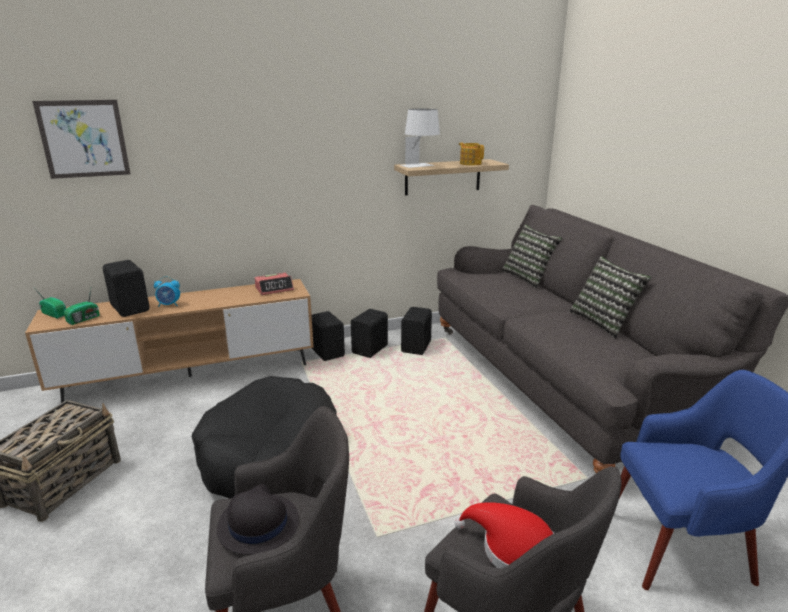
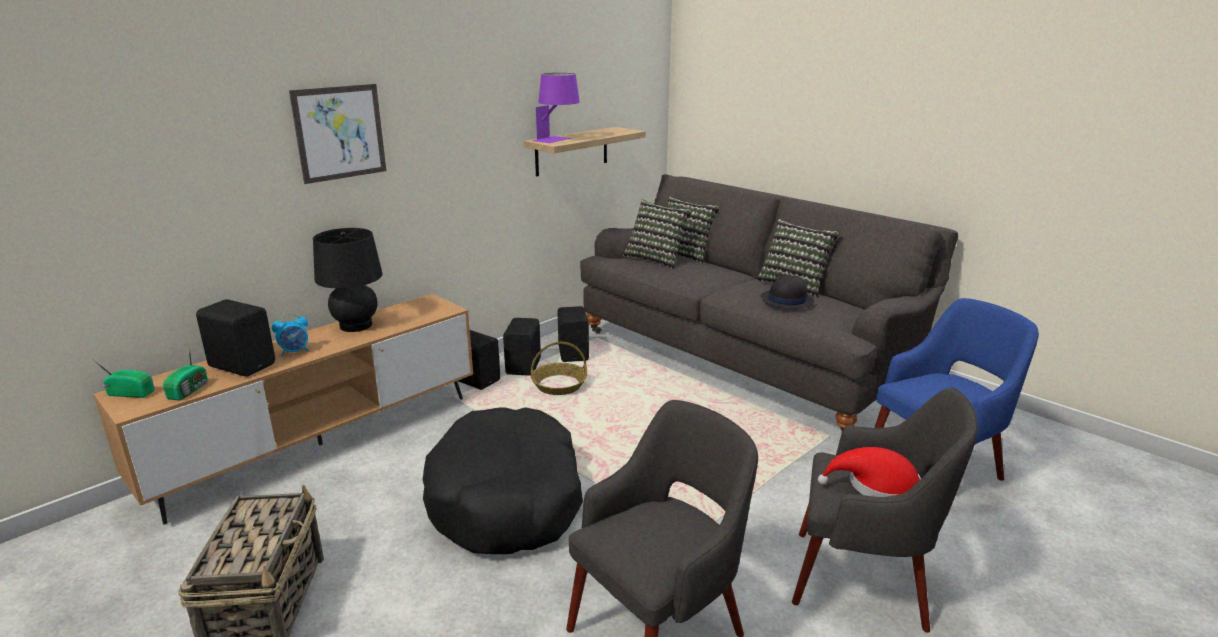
camera: 25 degrees left, 0 degrees up
picture [32,100,131,179] -> picture moved to [289,84,386,184]
black hat [217,484,299,555] -> black hat moved to [761,274,814,309]
alarm clock [255,273,294,295] -> none
white table lamp [401,109,440,168] -> purple table lamp [532,73,580,143]
teapot [459,143,484,165] -> none
none -> black table lamp [313,228,383,332]
none -> basket [531,342,587,395]
none -> pillow [623,199,693,270]

